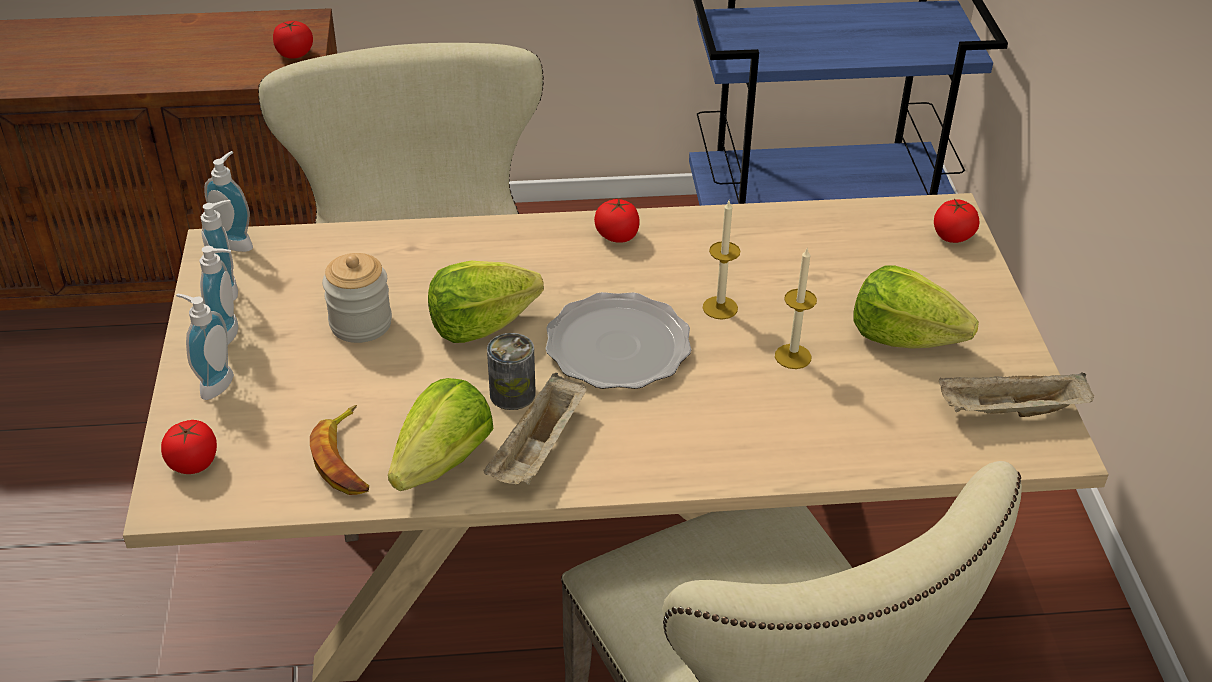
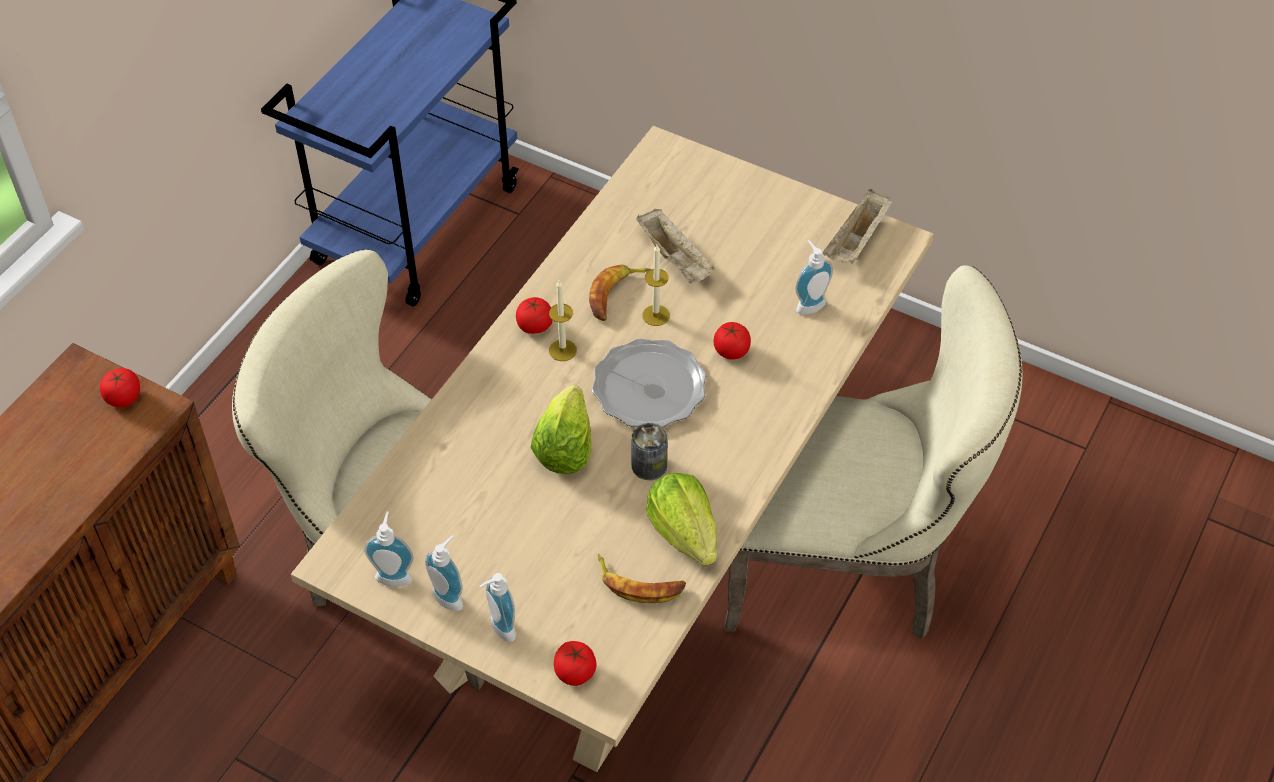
camera: 55 degrees left, 10 degrees up
soap dispenser [204,151,253,252] -> soap dispenser moved to [795,240,833,315]
jar [322,253,392,343] -> none
beige tray [484,373,587,485] -> beige tray moved to [636,209,715,284]
candle [775,247,817,369] -> candle moved to [549,280,577,361]
lettuce [853,266,979,348] -> none
tomato [934,199,979,243] -> tomato moved to [714,322,751,360]
none -> banana [589,264,651,321]

